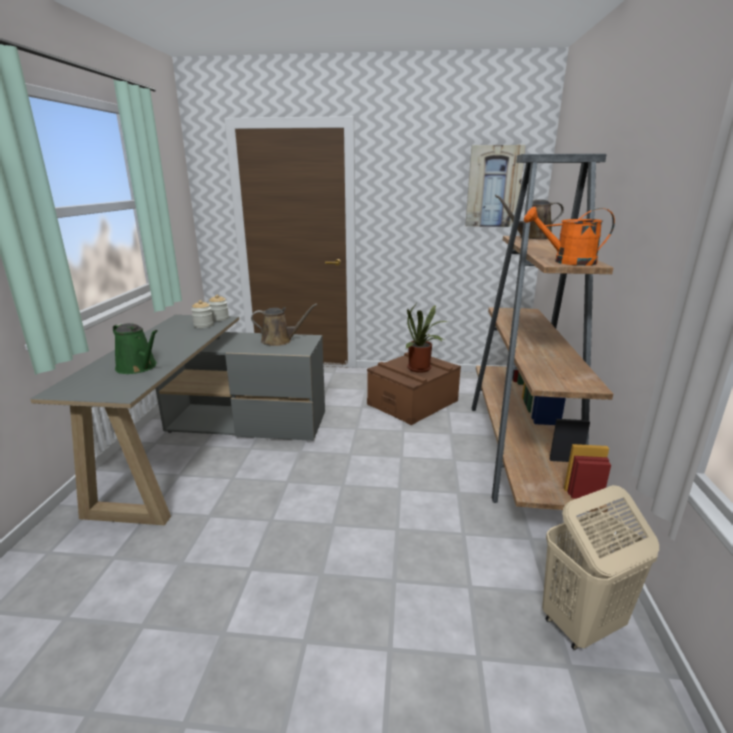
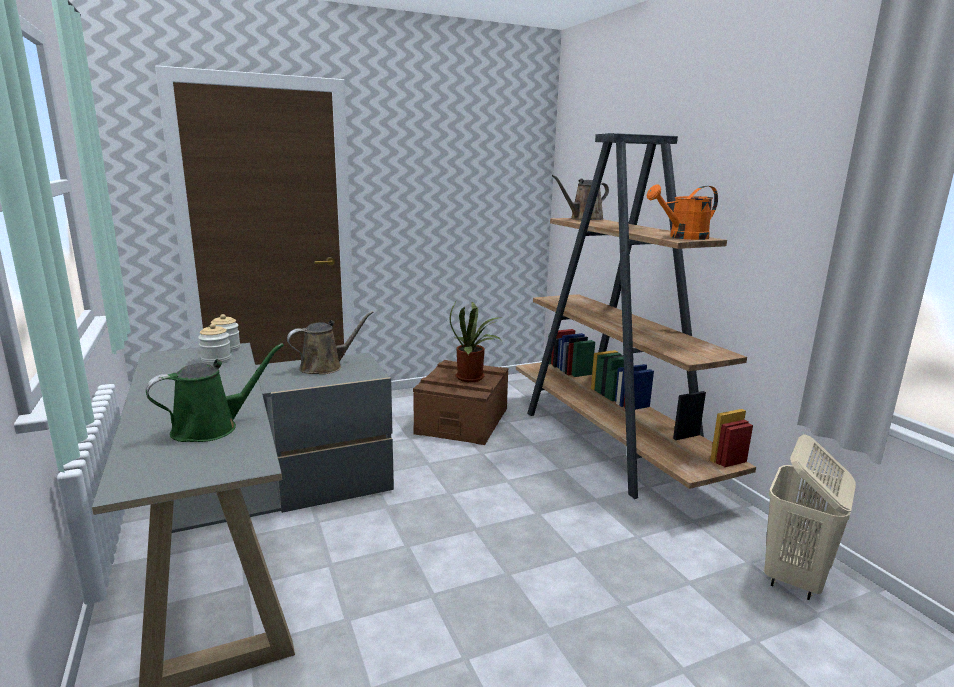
camera: 30 degrees left, 5 degrees down
green watering can [113,323,158,374] -> green watering can turned 45 degrees counterclockwise [146,343,284,442]
picture [465,145,525,227] -> none

